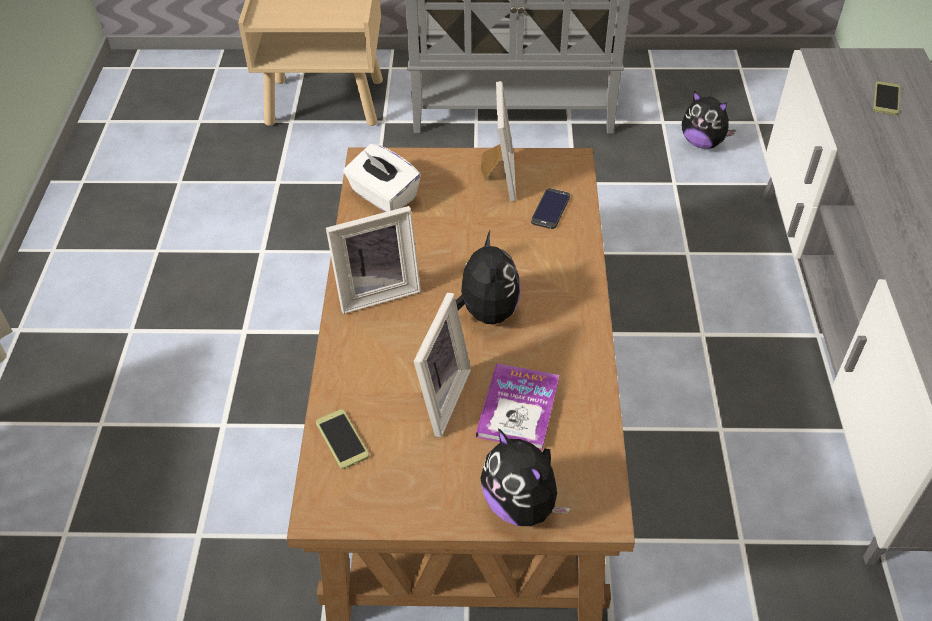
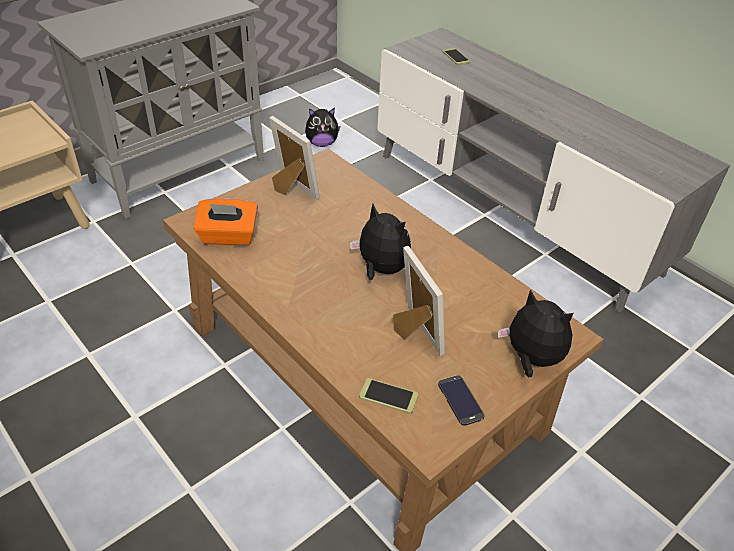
camera: 45 degrees left, 5 degrees down
picture frame [326,206,421,314] -> none
white tissue box [343,144,421,212] -> orange tissue box [194,198,258,246]
book [476,363,559,451] -> none
plush toy [481,428,570,526] -> plush toy turned 150 degrees counterclockwise [498,289,574,377]
phone [531,188,570,229] -> phone moved to [438,375,485,426]

